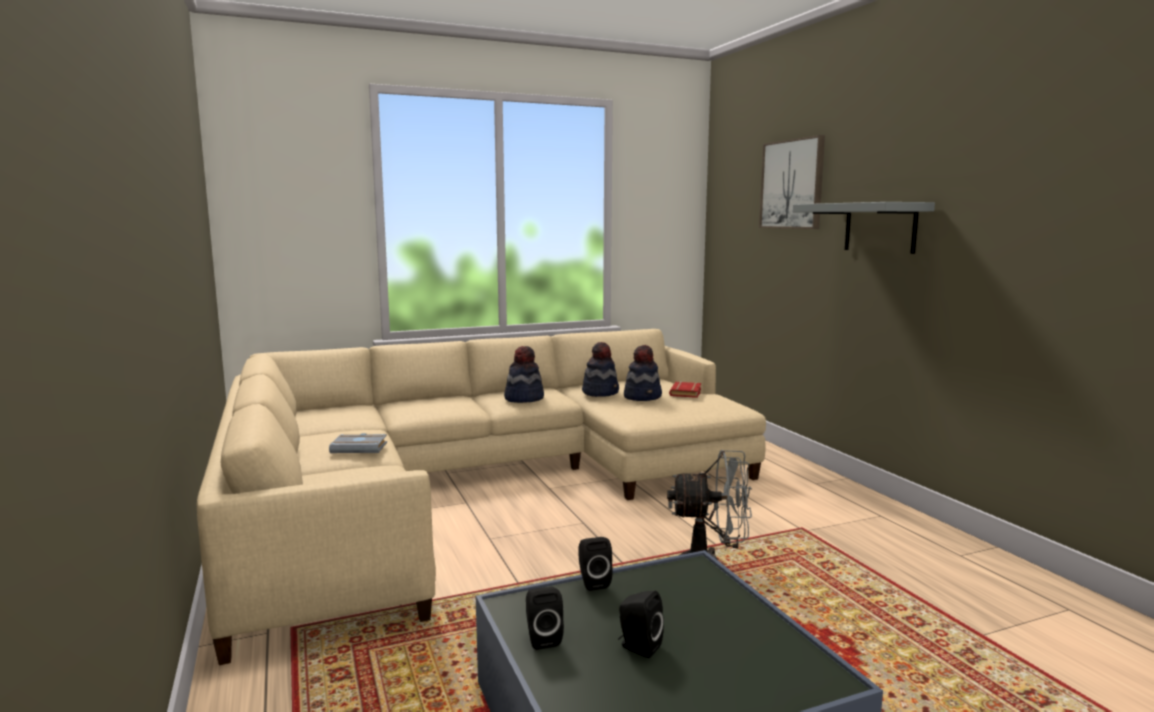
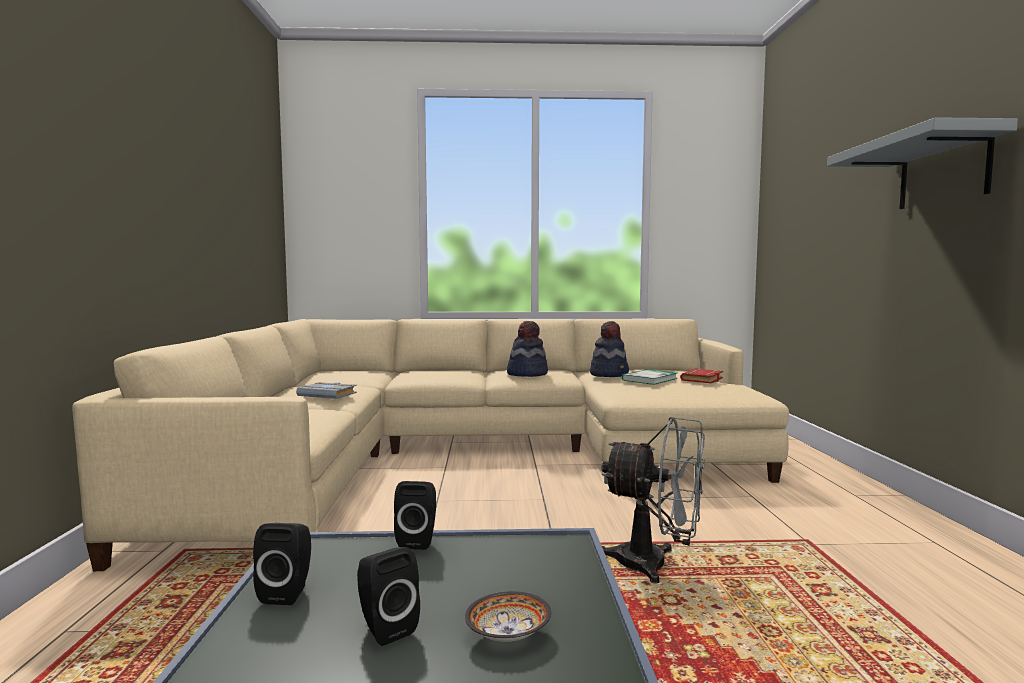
camera: 20 degrees right, 5 degrees down
hat [624,345,662,401] -> book [622,369,678,385]
picture [759,135,825,229] -> none
none -> bowl [465,591,551,642]

